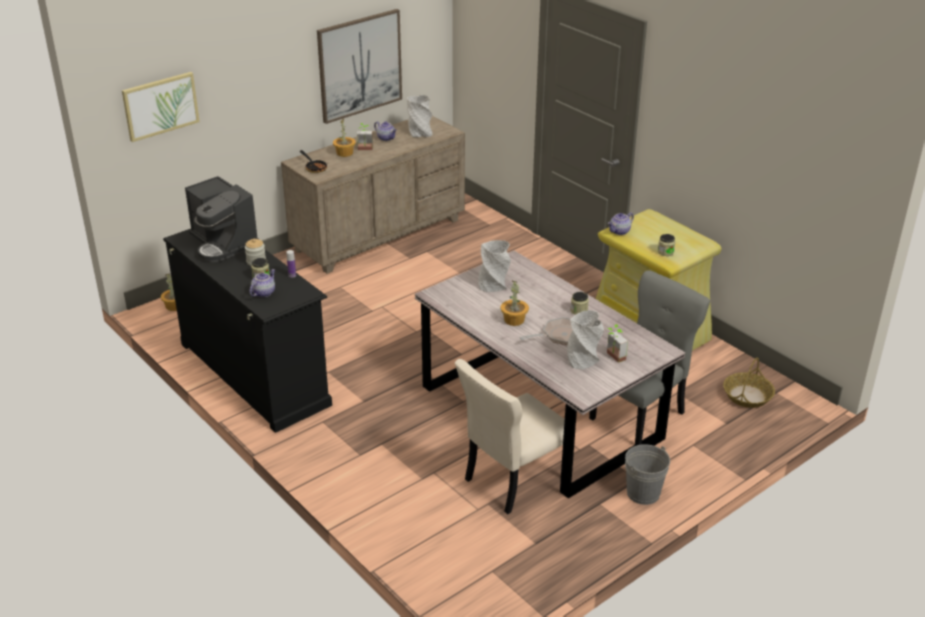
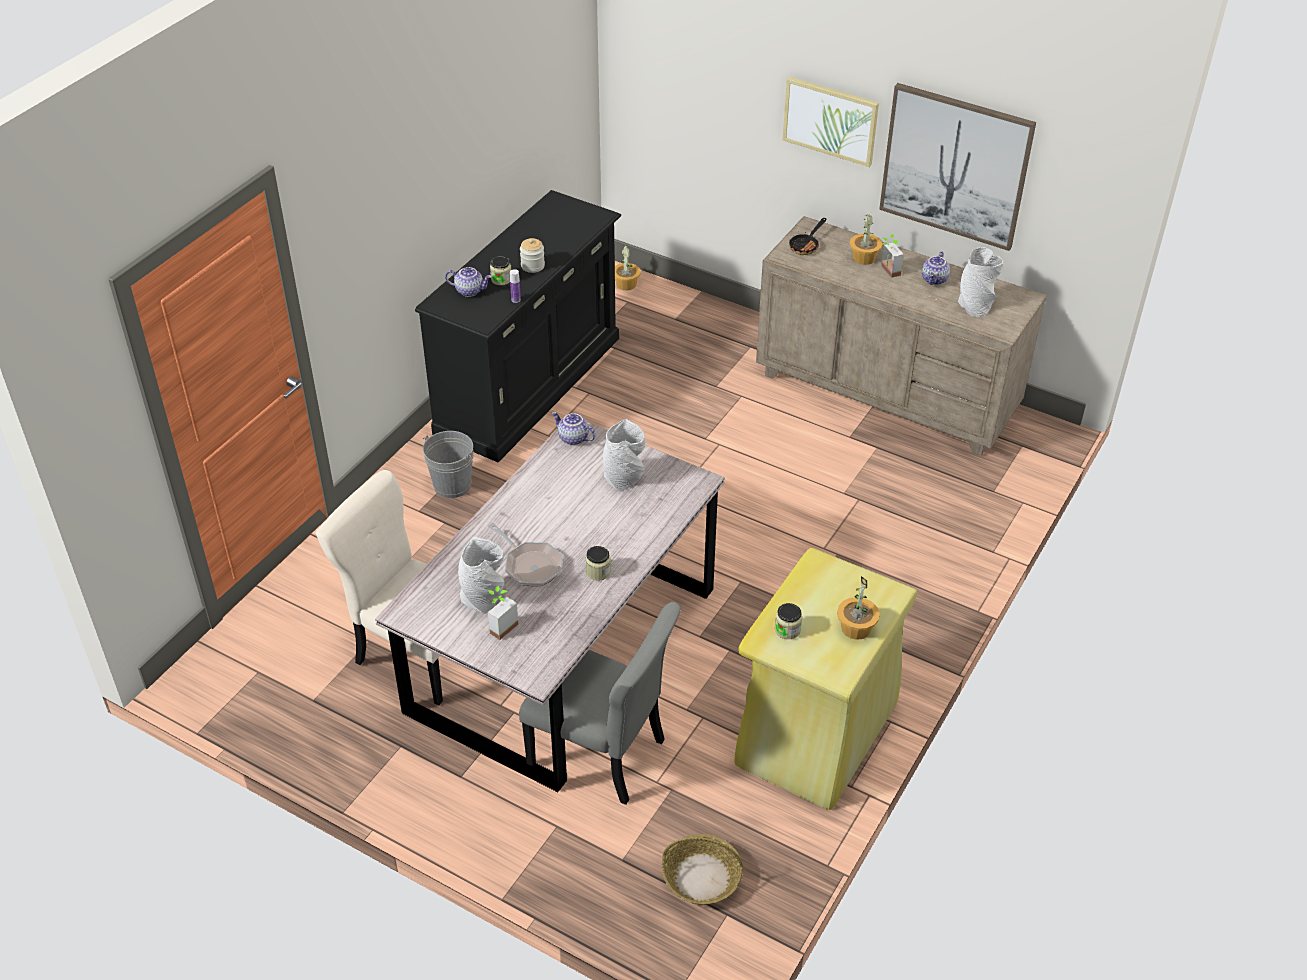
camera: 70 degrees right, 10 degrees up
picture [122,72,200,142] -> picture moved to [783,77,879,167]
coffee machine [185,176,260,262] -> none
potted plant [500,280,529,326] -> potted plant moved to [837,576,880,640]
teapot [608,212,634,235] -> teapot moved to [551,412,595,445]
grey bucket [625,444,670,505] -> grey bucket moved to [423,431,474,498]

